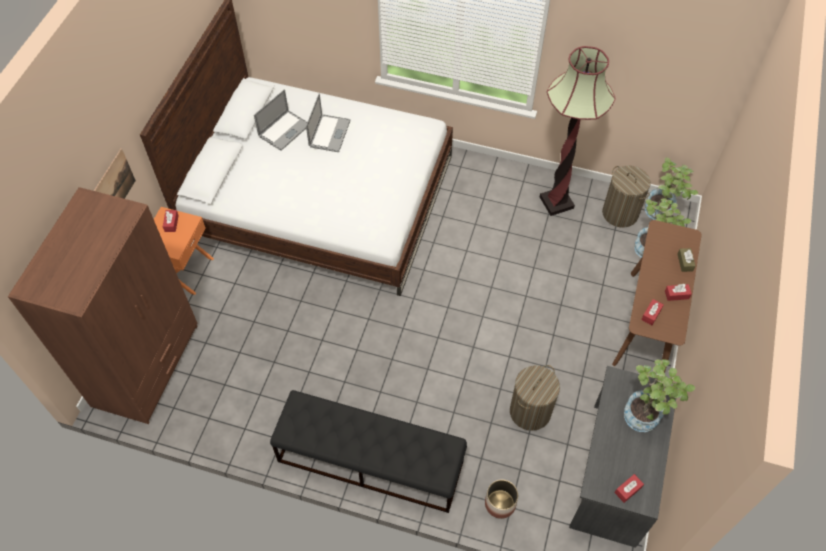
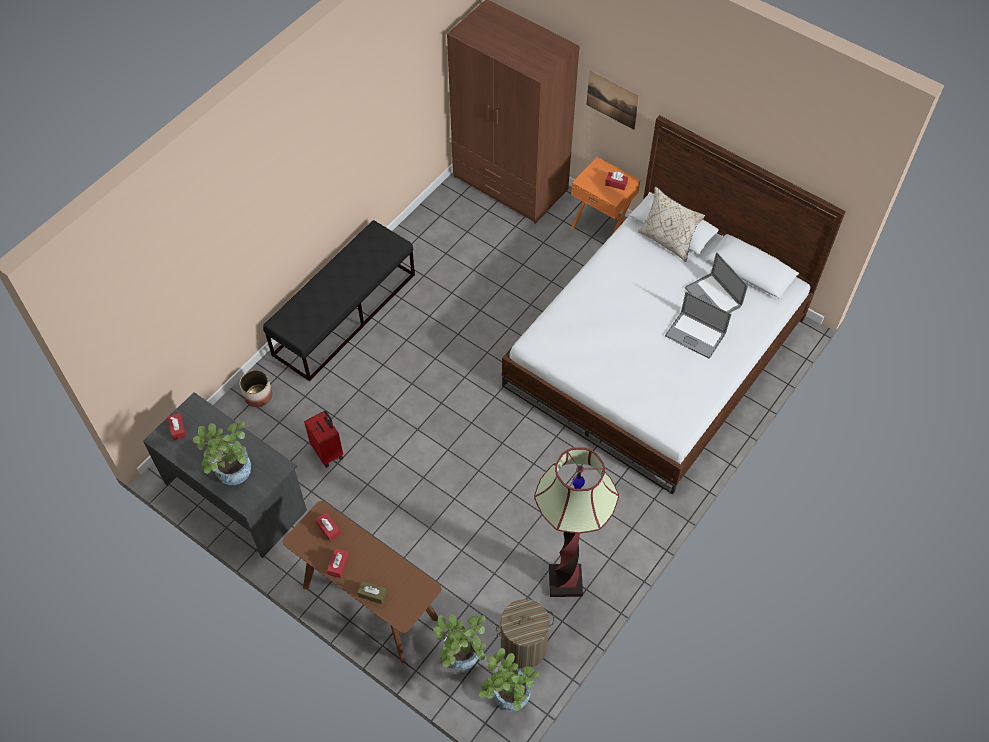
camera: 110 degrees right, 0 degrees up
laundry basket [510,365,560,431] -> red suitcase [304,410,343,467]
none -> beige pillow [638,186,705,262]

